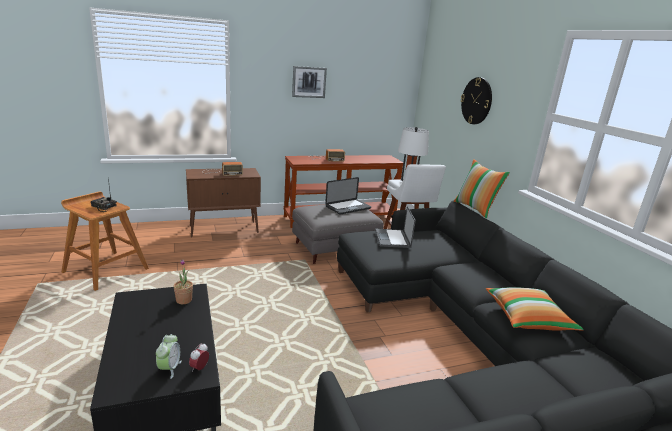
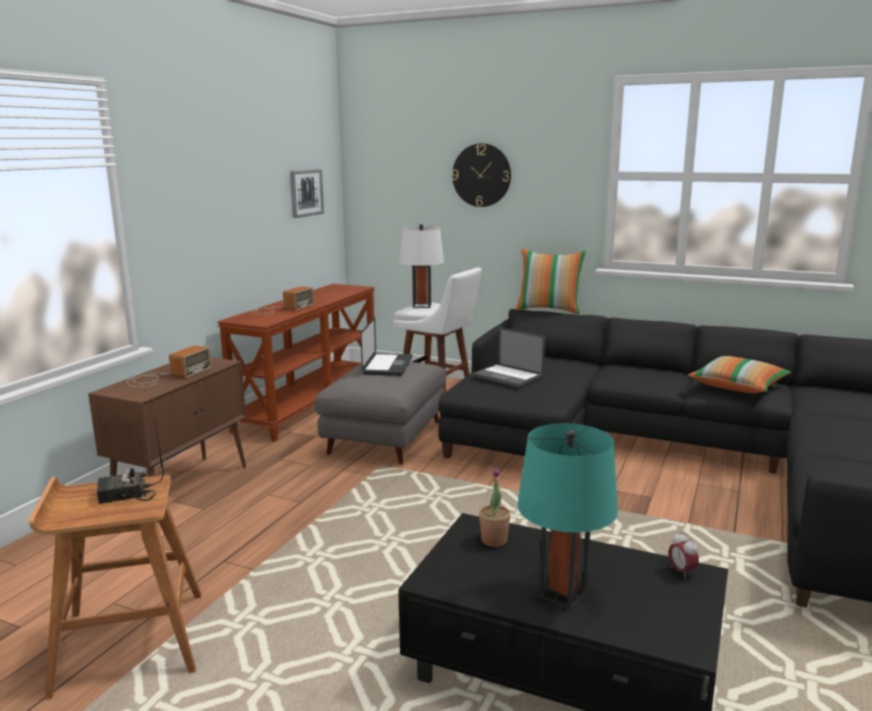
camera: 45 degrees left, 5 degrees down
alarm clock [156,334,182,379] -> none
picture [292,66,327,98] -> picture moved to [290,169,324,218]
none -> turquoise table lamp [518,423,618,609]

